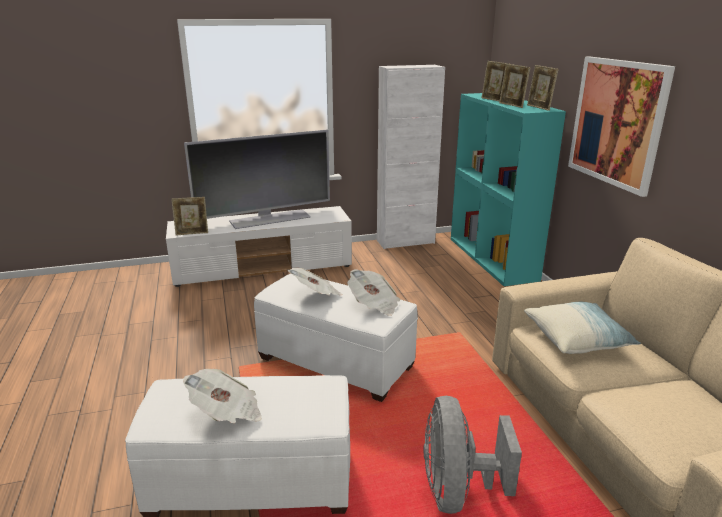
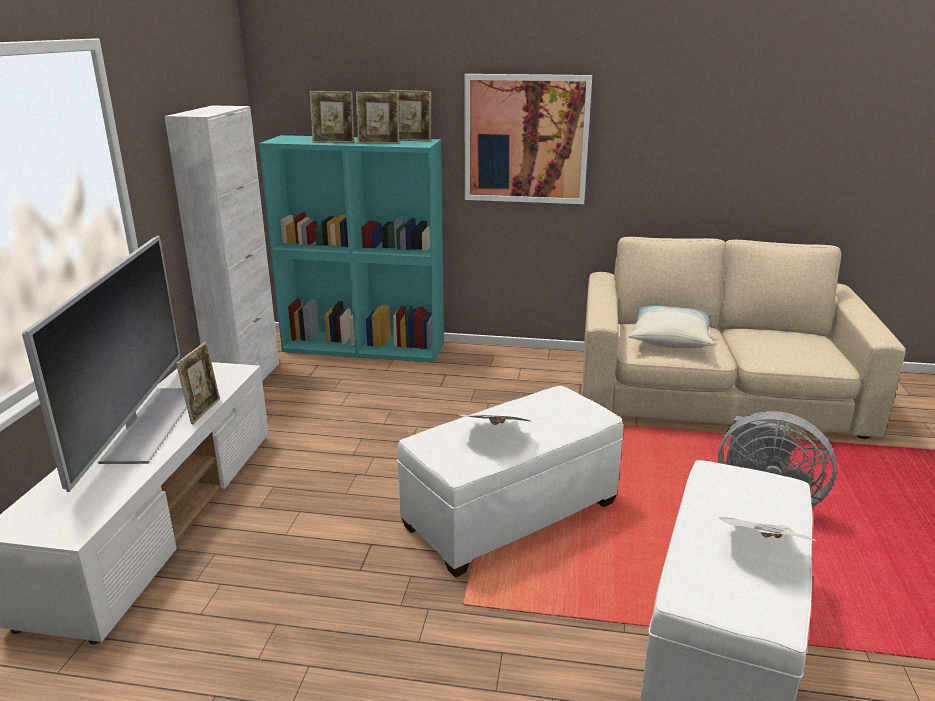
camera: 65 degrees left, 0 degrees up
picture frame [171,197,208,236] -> picture frame moved to [176,342,220,424]
newspaper [347,269,400,316] -> none

